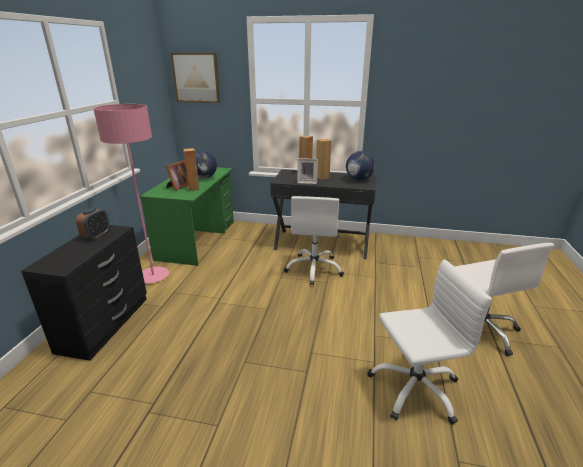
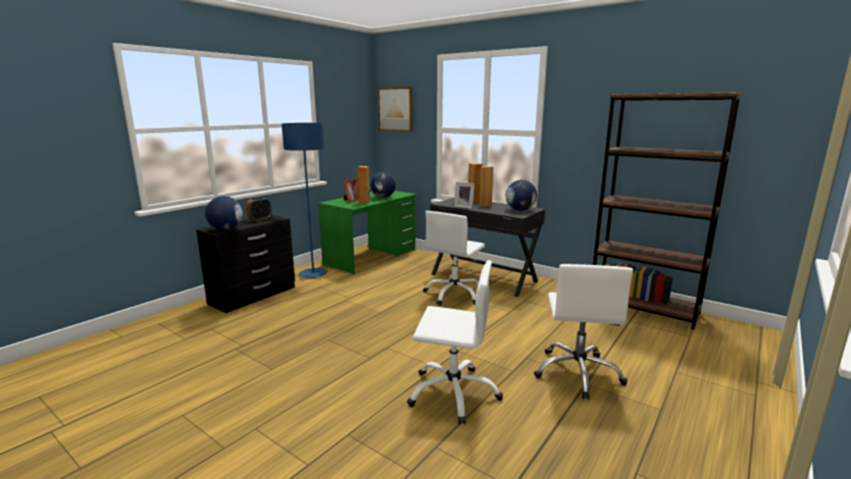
camera: 25 degrees right, 10 degrees down
pink floor lamp [93,104,169,283] -> blue floor lamp [282,123,327,278]
none -> globe [205,196,243,231]
none -> brown bookcase [593,92,742,329]

